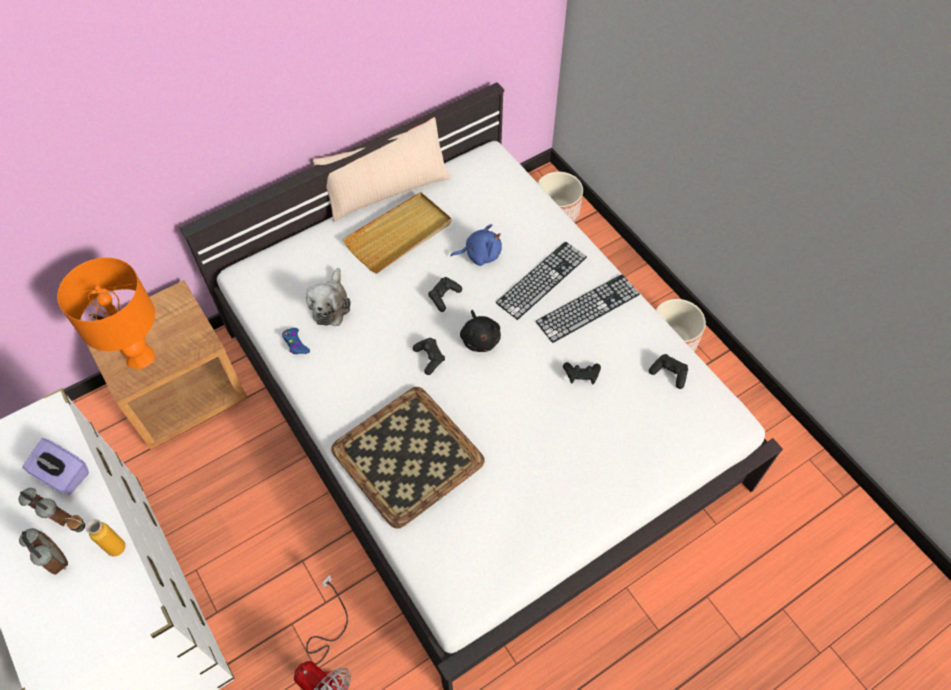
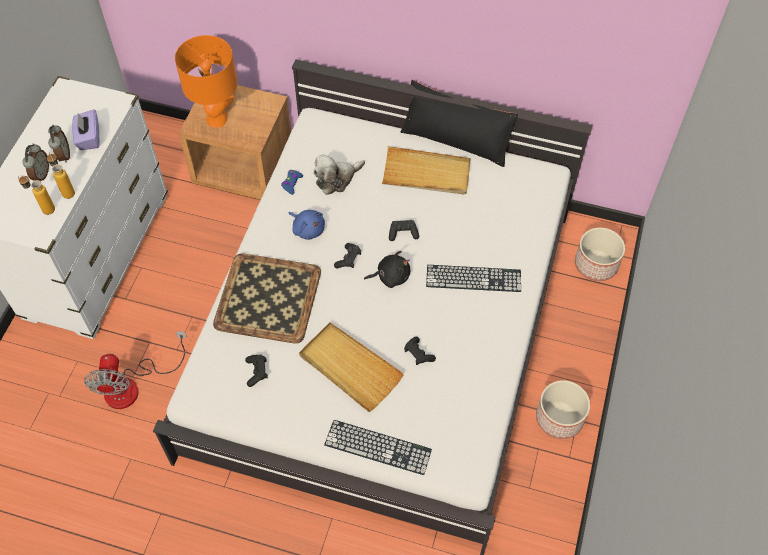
camera: 50 degrees right, 0 degrees up
beige pillow [313,117,451,222] -> black pillow [401,80,518,167]
blue plush toy [450,224,502,266] -> blue plush toy moved to [289,210,325,240]
black plush toy [460,310,501,352] -> black plush toy turned 135 degrees counterclockwise [364,251,410,288]
keyboard [535,275,640,343] -> keyboard moved to [324,420,432,475]
black game controller [649,354,688,389] -> black game controller moved to [245,355,268,387]
none -> bottle [18,175,55,215]
none -> beige tray [299,323,404,412]

